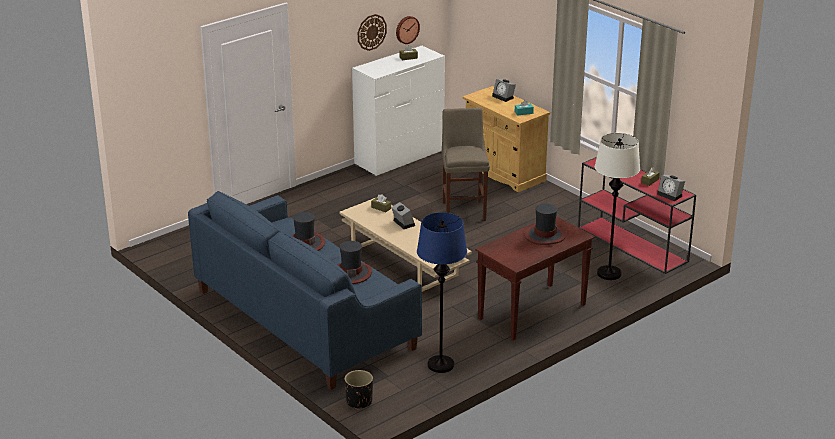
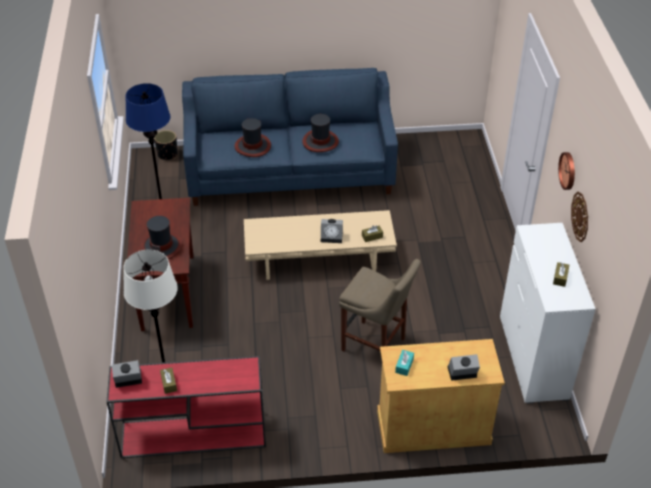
camera: 125 degrees right, 15 degrees up
wall clock [396,16,420,44] -> wall clock moved to [558,152,575,190]

